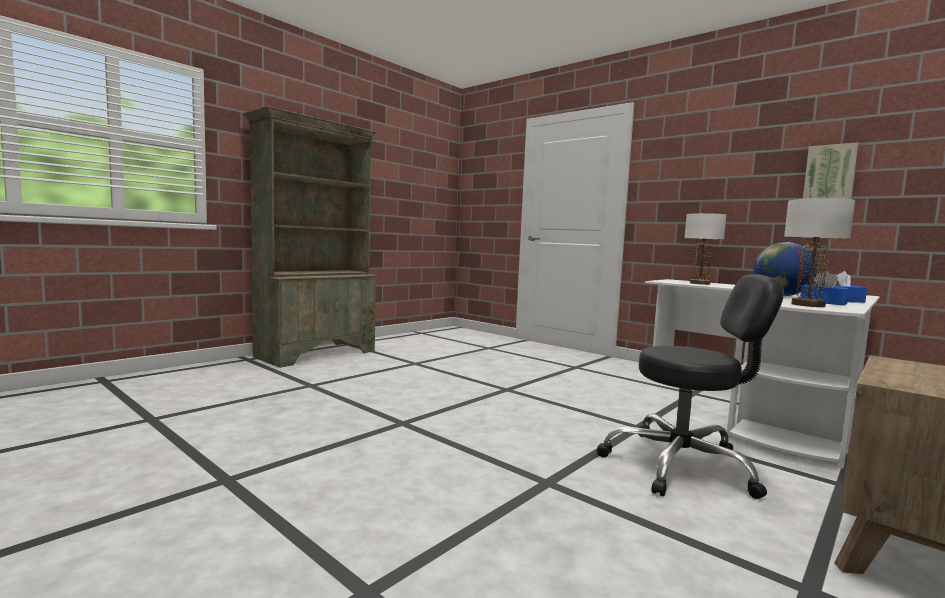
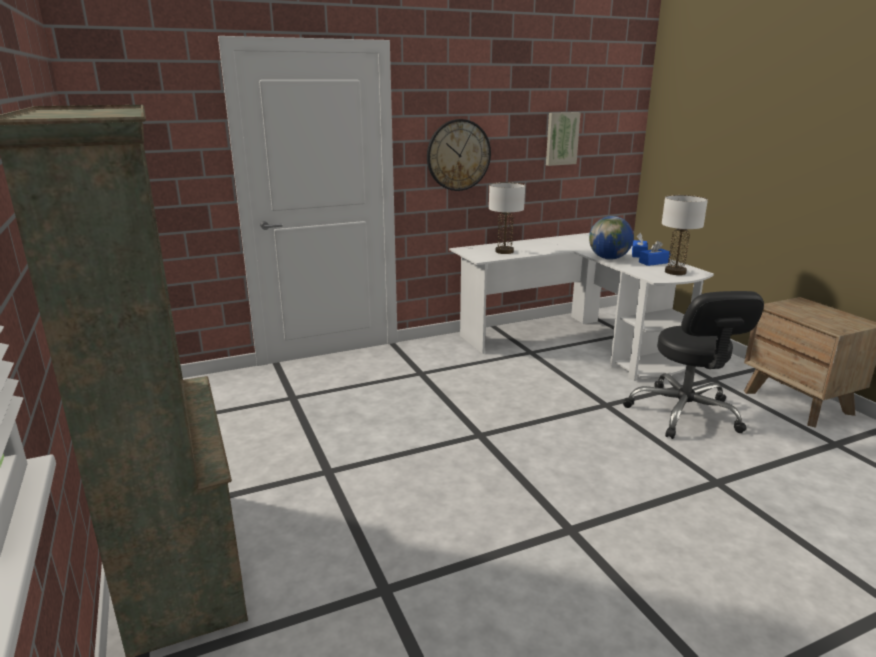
camera: 65 degrees left, 15 degrees up
black office chair [597,274,784,499] -> black office chair turned 135 degrees clockwise [623,291,764,439]
none -> wall clock [427,119,491,191]

